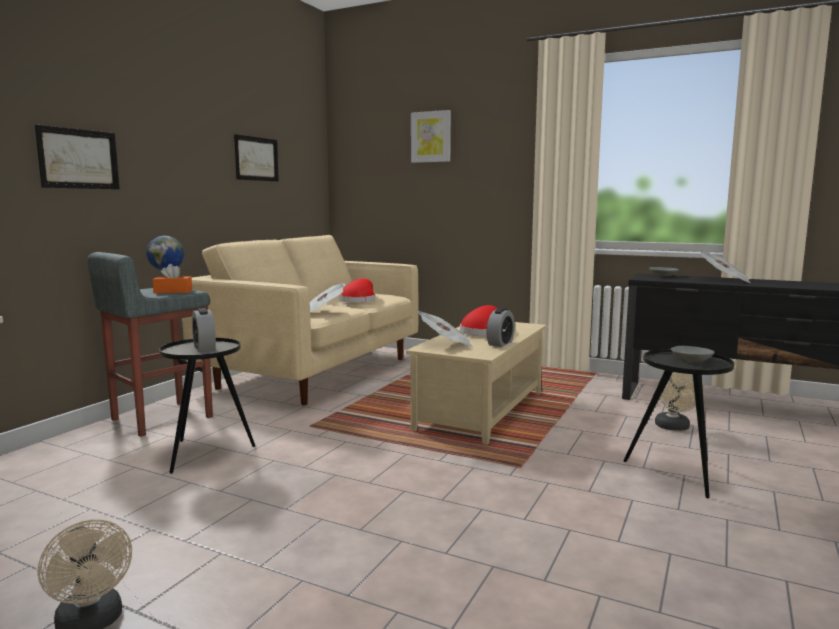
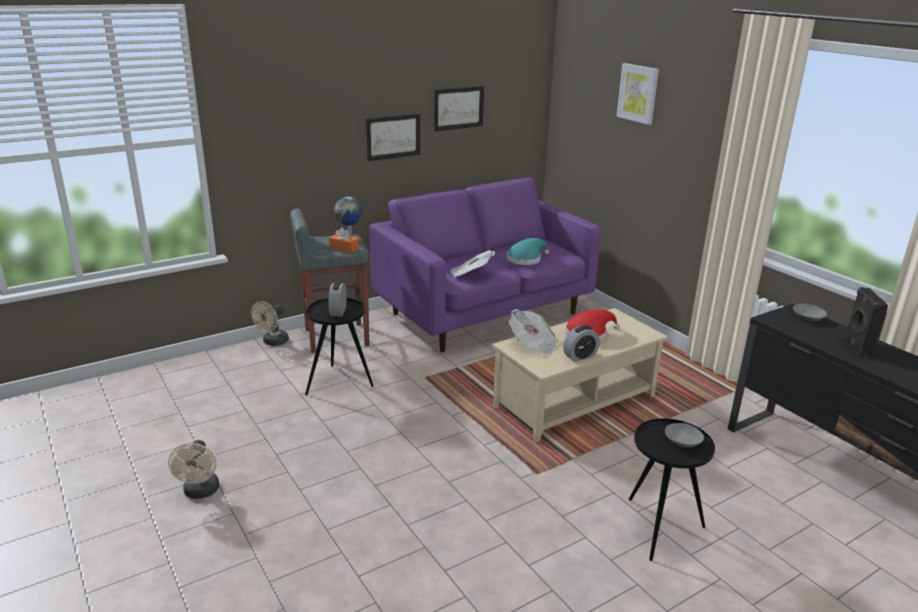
camera: 30 degrees right, 15 degrees up
picture [35,125,120,189] -> picture moved to [366,114,420,161]
beige sofa [182,235,418,405] -> purple sofa [370,178,601,352]
red hat [339,278,375,303] -> turquoise hat [507,238,549,265]
beige fan [655,372,704,431] -> beige fan moved to [251,301,289,346]
newspaper [698,249,750,283] -> black speaker [845,287,888,357]

